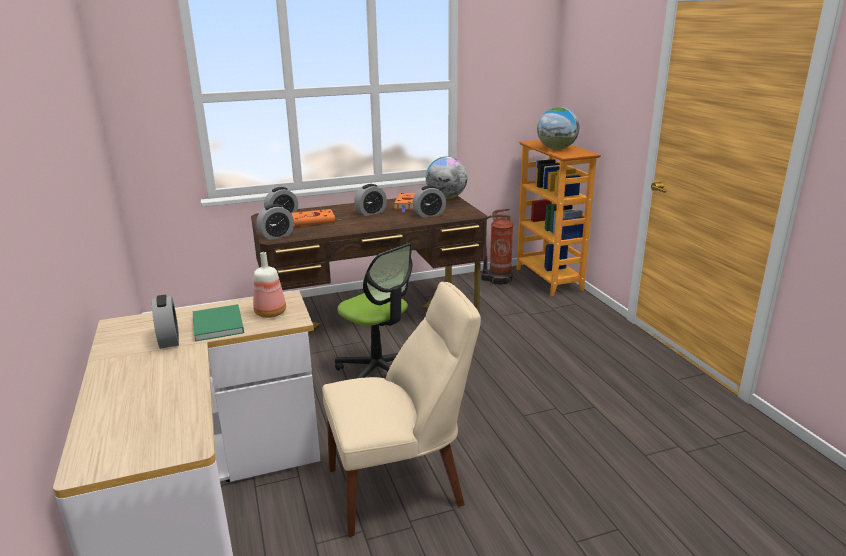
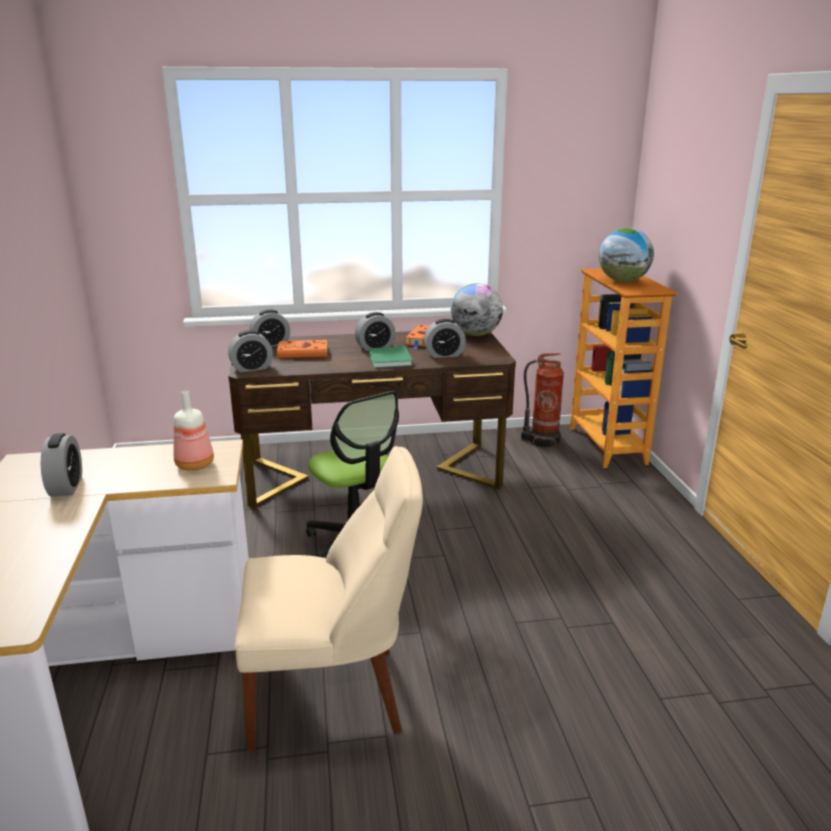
camera: 10 degrees right, 0 degrees up
green book [193,304,244,342] -> green book moved to [369,346,413,368]

